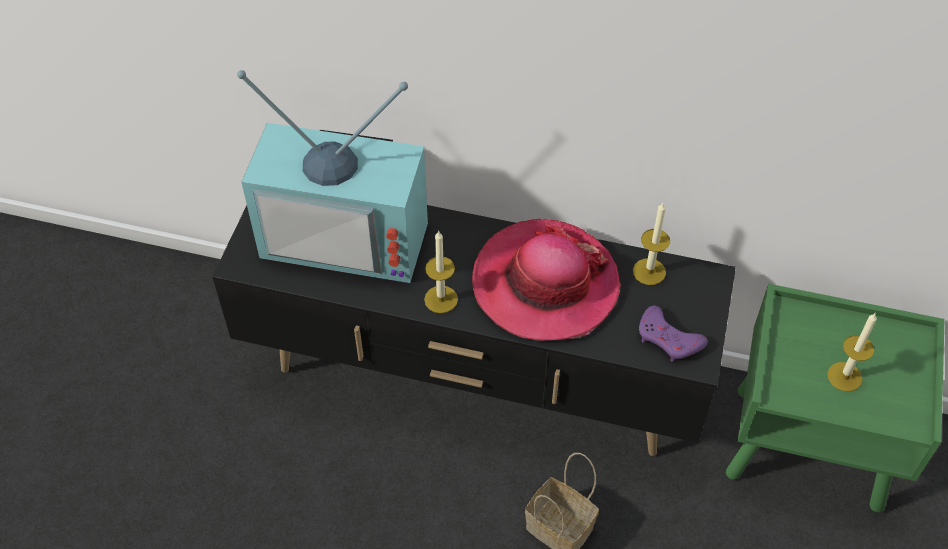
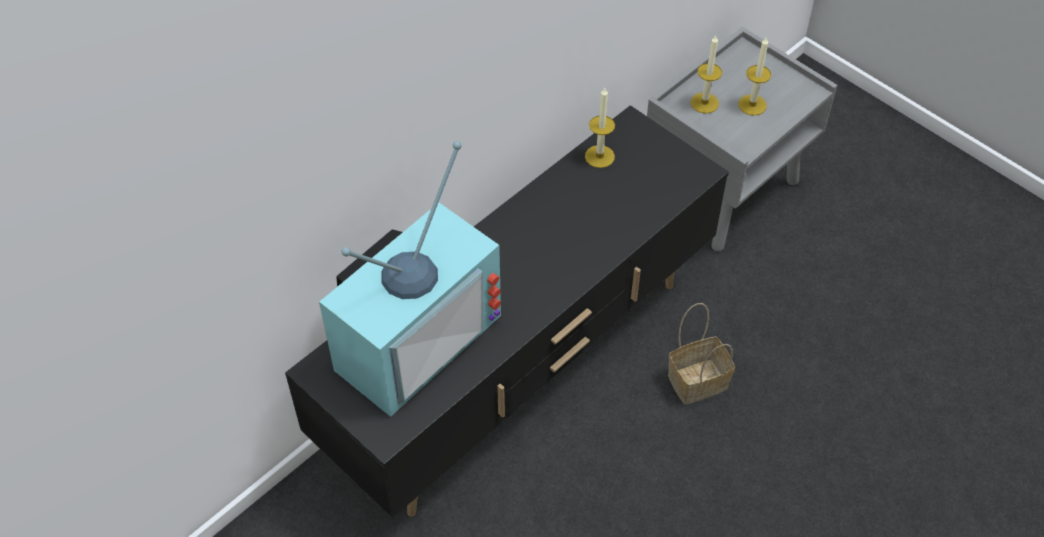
camera: 60 degrees left, 0 degrees up
candle [424,230,458,313] -> candle moved to [691,35,722,113]
hat [472,219,621,341] -> none
purple game controller [639,305,708,362] -> none
green nightstand [726,284,945,512] -> grey nightstand [647,27,837,252]

